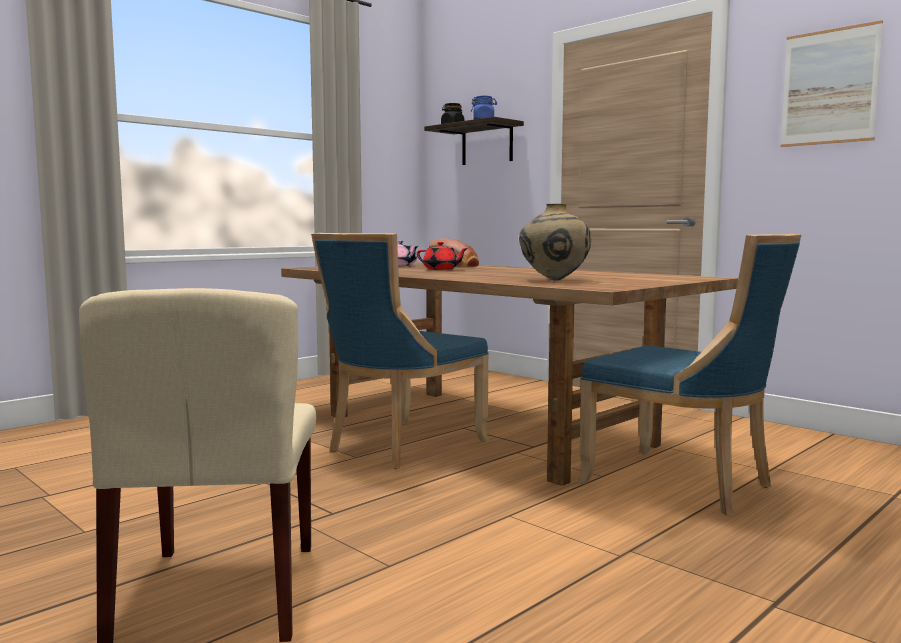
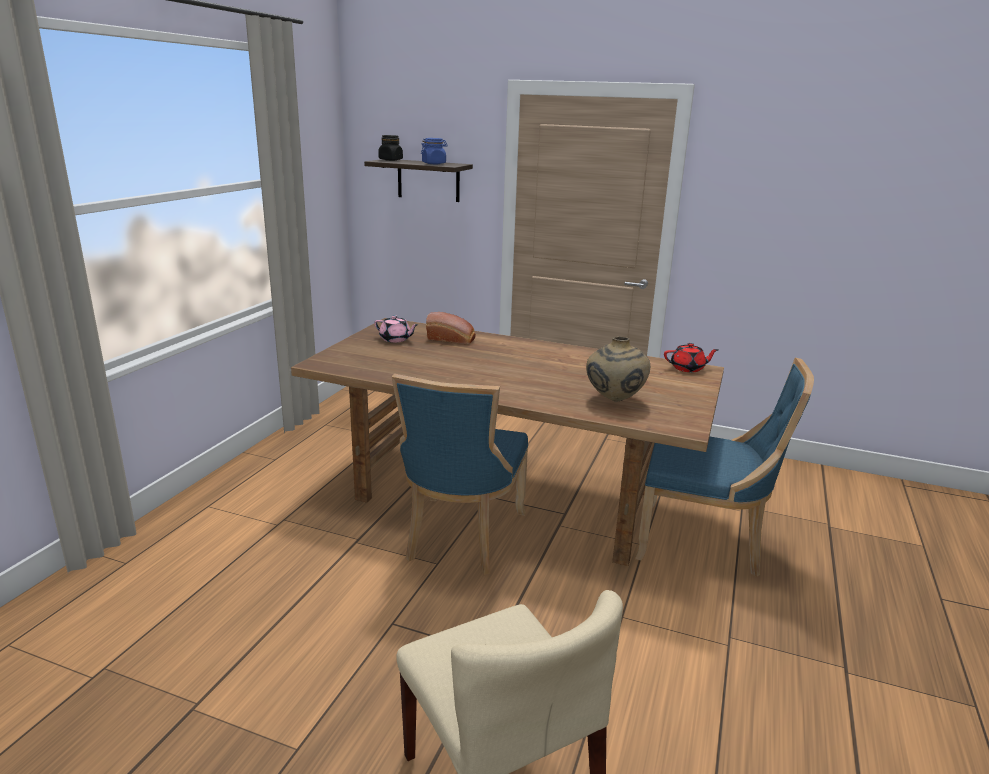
camera: 25 degrees left, 15 degrees up
red teapot [417,242,468,270] -> red teapot moved to [664,343,719,372]
picture [780,20,883,147] -> none

